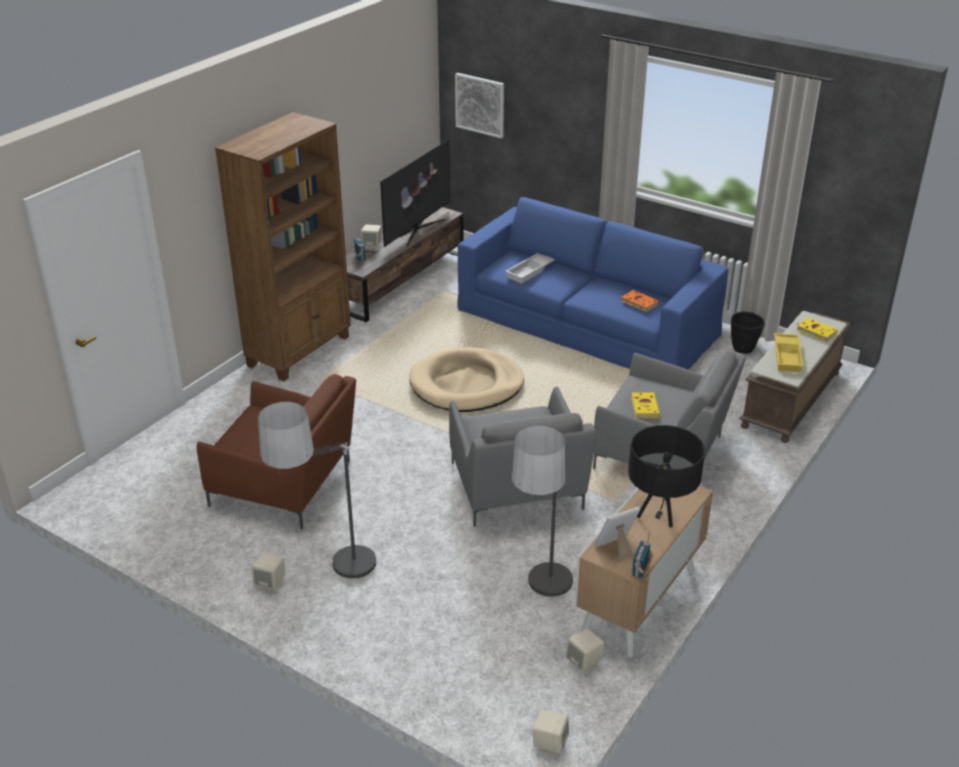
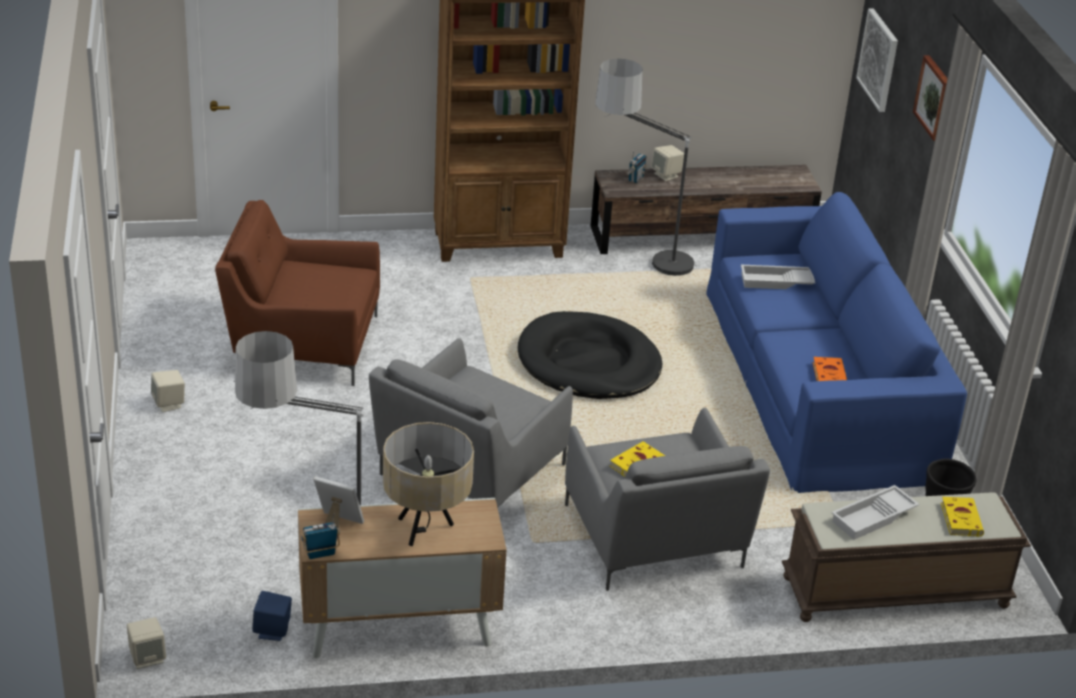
camera: 45 degrees right, 0 degrees up
brown armchair [197,374,356,529] -> brown armchair turned 120 degrees clockwise [215,200,380,386]
floor lamp [258,402,376,587] -> floor lamp moved to [595,59,697,276]
television [380,140,450,247] -> none
beige dog bed [409,347,524,412] -> black dog bed [518,311,662,399]
beige speaker [566,629,604,674] -> blue speaker [252,591,292,641]
black table lamp [628,425,705,527] -> beige table lamp [383,422,474,546]
yellow tray [774,333,804,373] -> white tray [831,485,919,540]
none -> picture [913,55,948,141]

